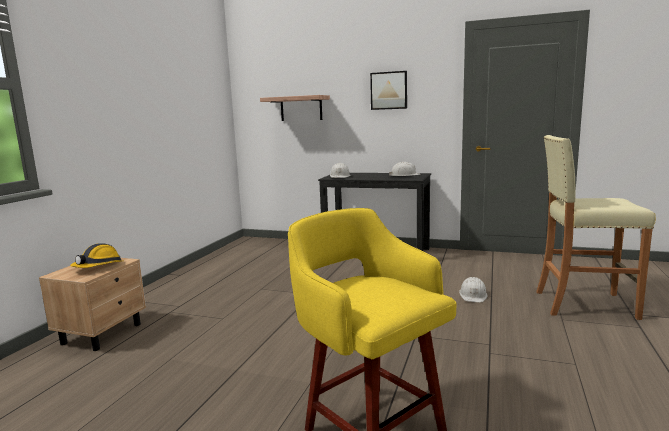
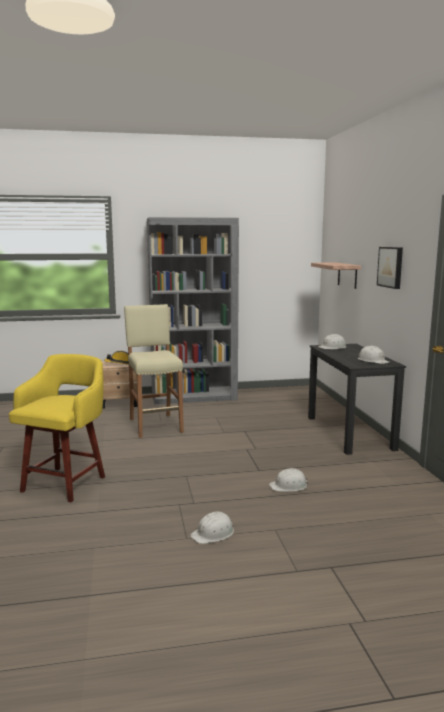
camera: 60 degrees right, 0 degrees up
beige stool [536,135,656,320] -> beige stool moved to [124,304,184,438]
none -> grey bookcase [147,217,239,404]
none -> white hard hat [190,512,234,544]

